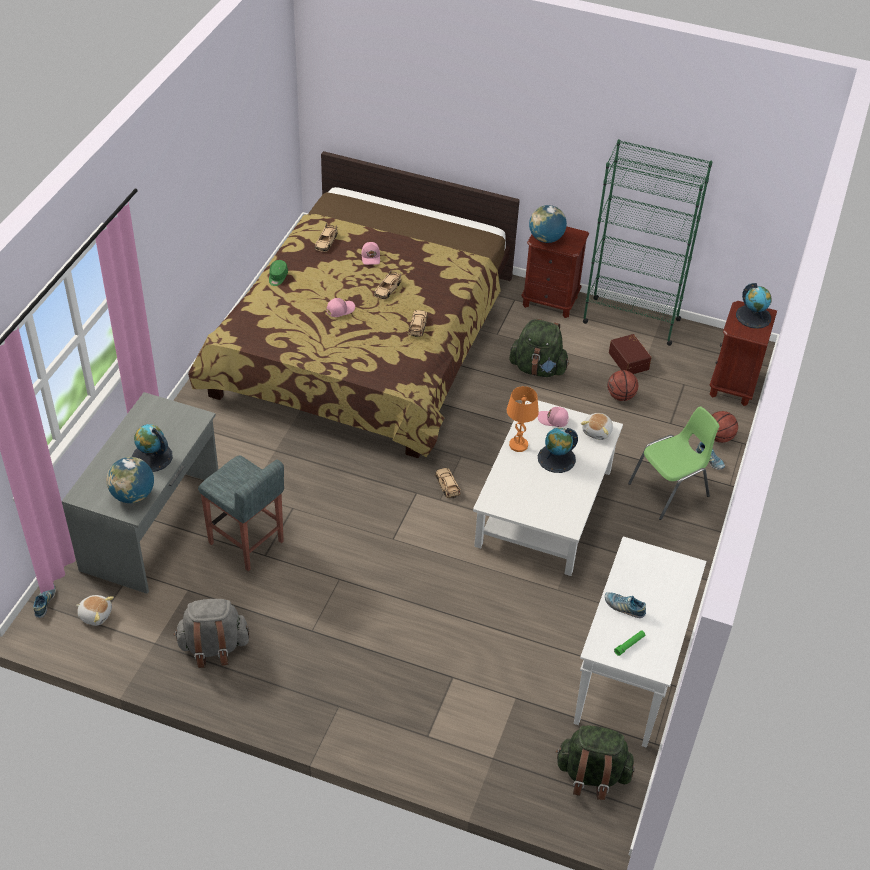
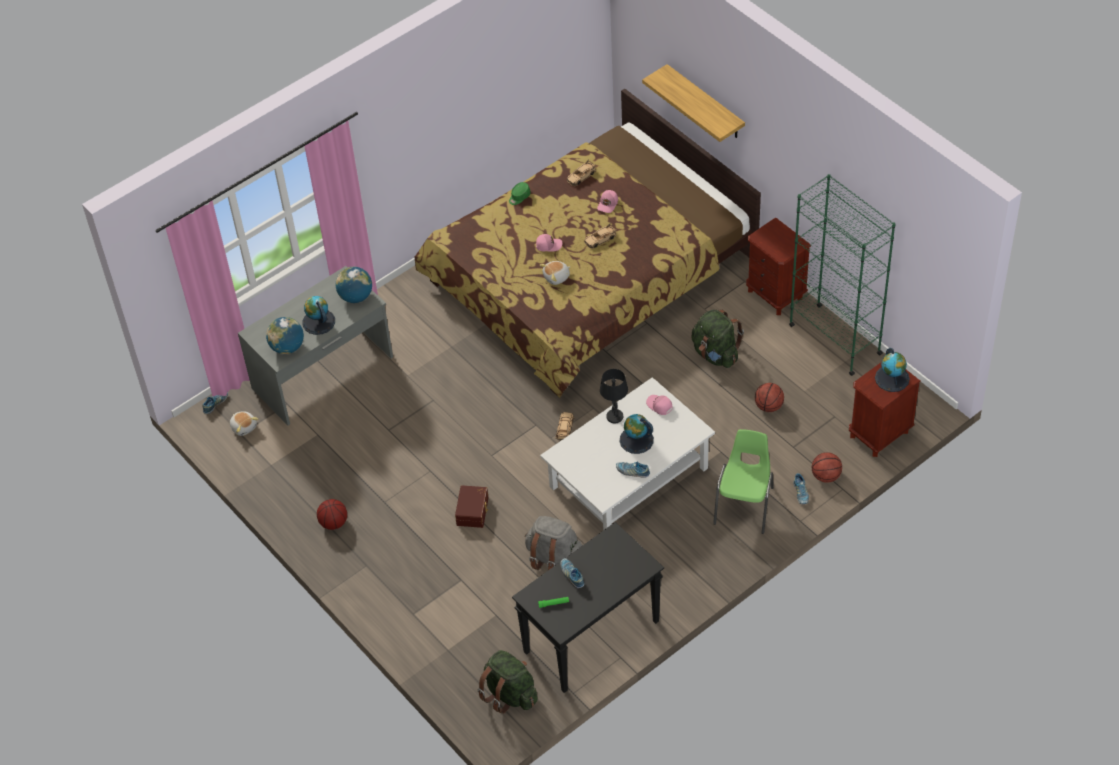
camera: 35 degrees right, 5 degrees up
grey backpack [174,599,249,668] -> grey backpack moved to [525,516,582,570]
grey stool [198,455,284,571] -> none
beige toy car [408,310,428,337] -> none
orange table lamp [507,386,539,452] -> black table lamp [600,369,628,424]
globe [529,205,567,243] -> globe moved to [336,267,372,303]
white console table [574,536,706,748] -> black console table [512,522,664,693]
plush toy [581,413,613,440] -> plush toy moved to [540,261,571,285]
brown storage box [609,334,652,374] -> brown storage box moved to [455,485,488,528]
green chair [628,406,719,520] -> green chair turned 75 degrees counterclockwise [713,429,774,534]
none -> basketball [317,499,347,530]
none -> shoe [616,462,650,478]
none -> shelf [642,64,745,142]

